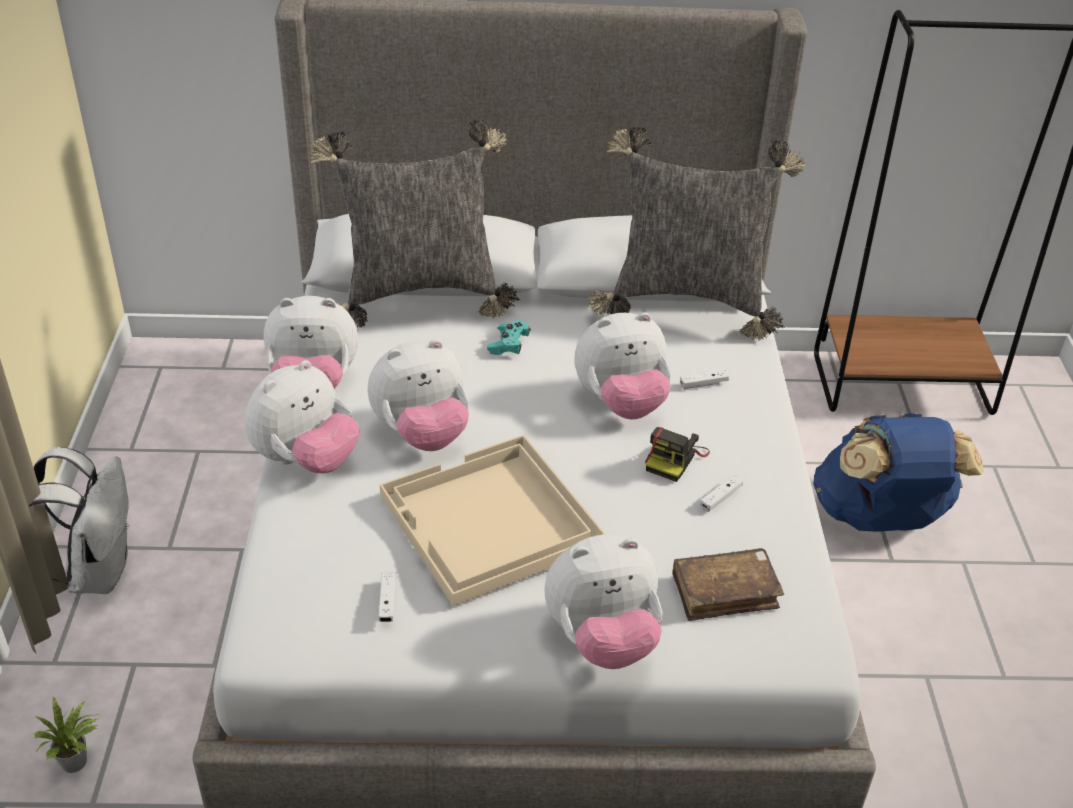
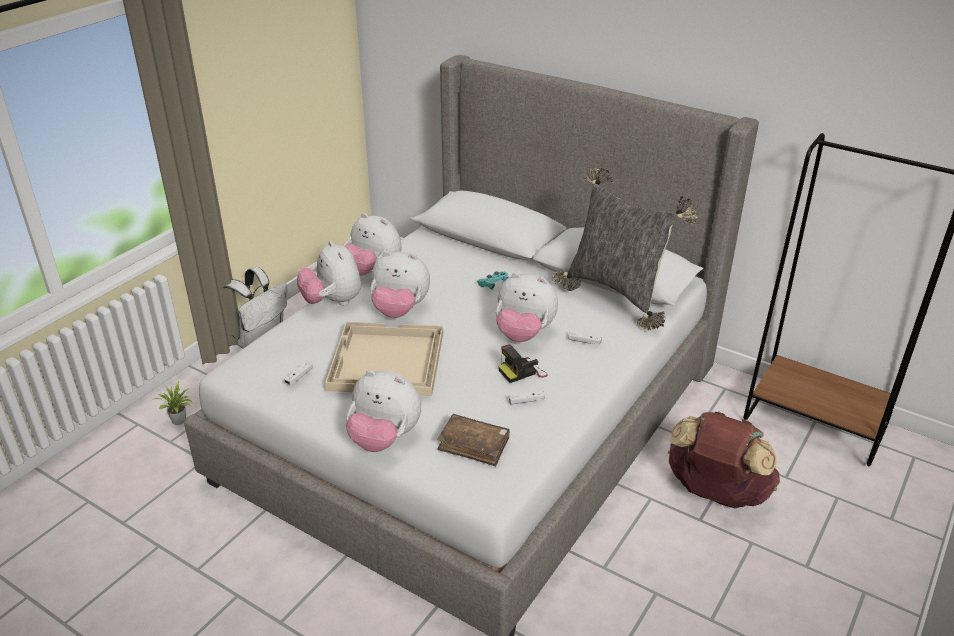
camera: 35 degrees right, 5 degrees down
plush toy [245,360,359,473] -> plush toy turned 75 degrees clockwise [297,241,361,305]
pillow [310,120,520,327] -> none
blue backpack [814,413,984,532] -> brown backpack [668,411,780,508]

